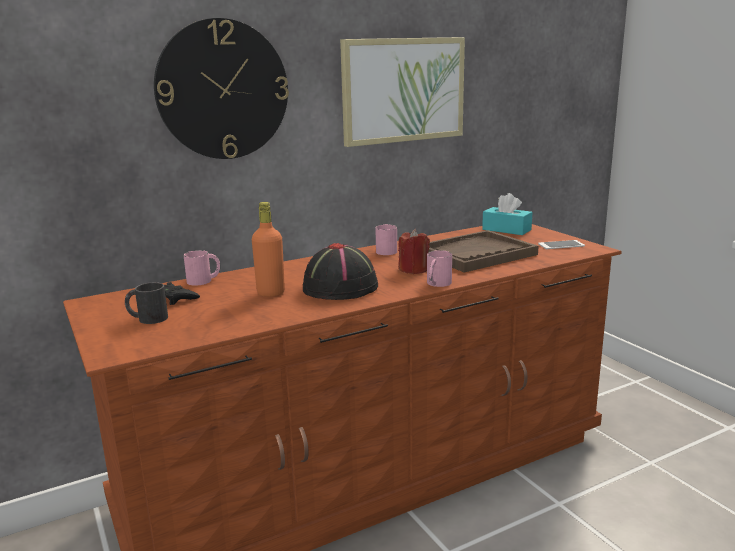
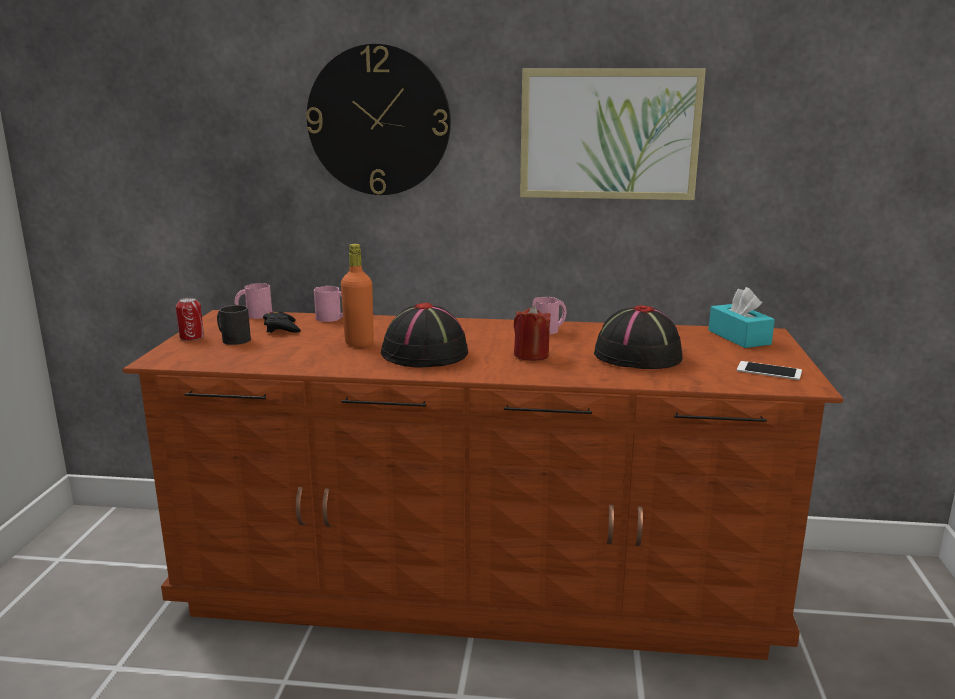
camera: 35 degrees right, 0 degrees up
pink mug [427,250,452,287] -> pink mug moved to [234,283,272,319]
brown tray [428,230,539,273] -> black hat [594,305,683,369]
none -> can [176,298,204,341]

